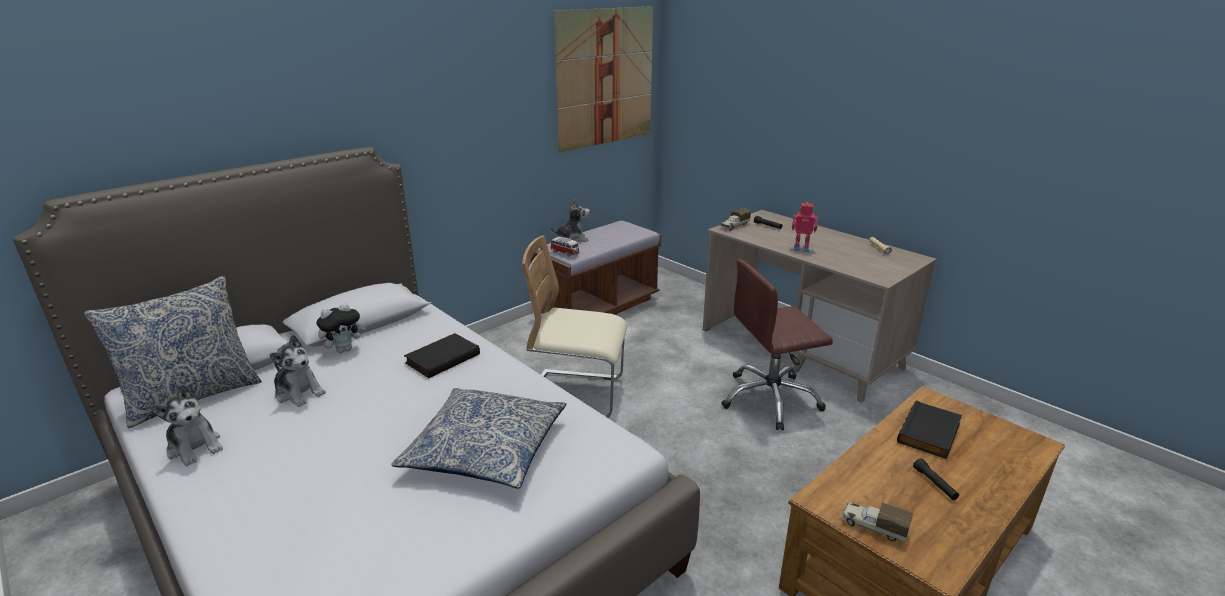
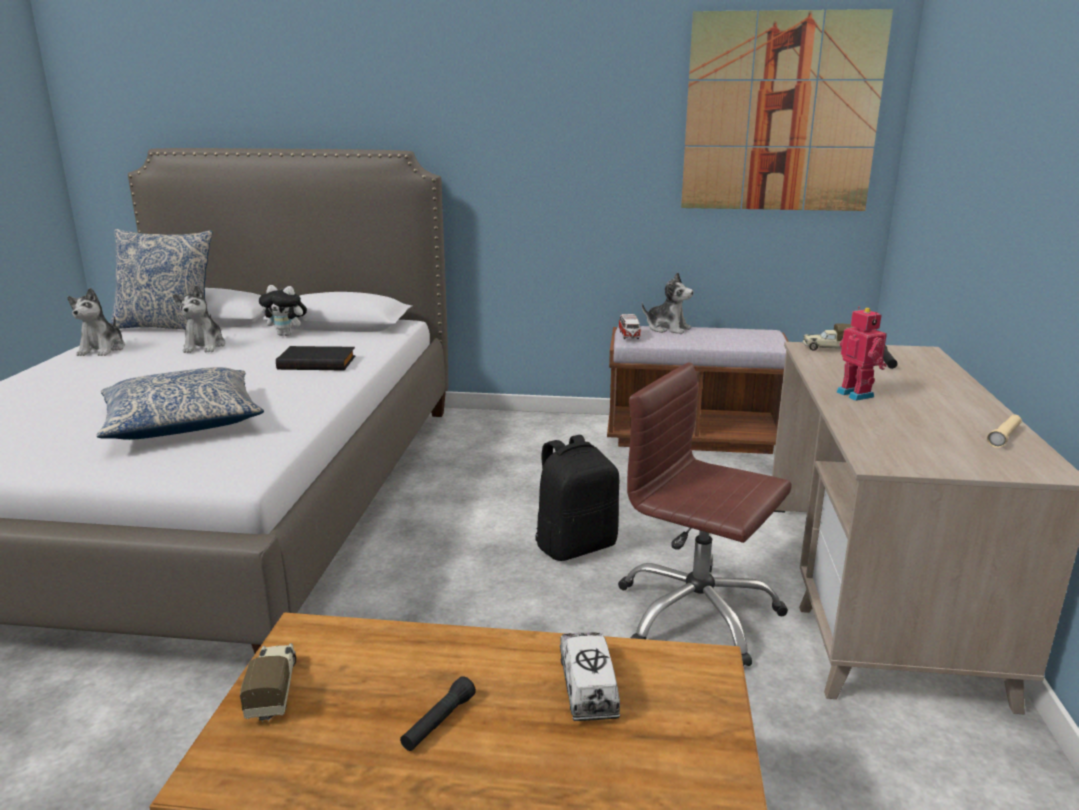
camera: 50 degrees right, 5 degrees down
beige chair [522,236,627,418] -> none
black book [897,400,962,459] -> toy truck [560,633,620,721]
none -> black backpack [535,435,619,561]

